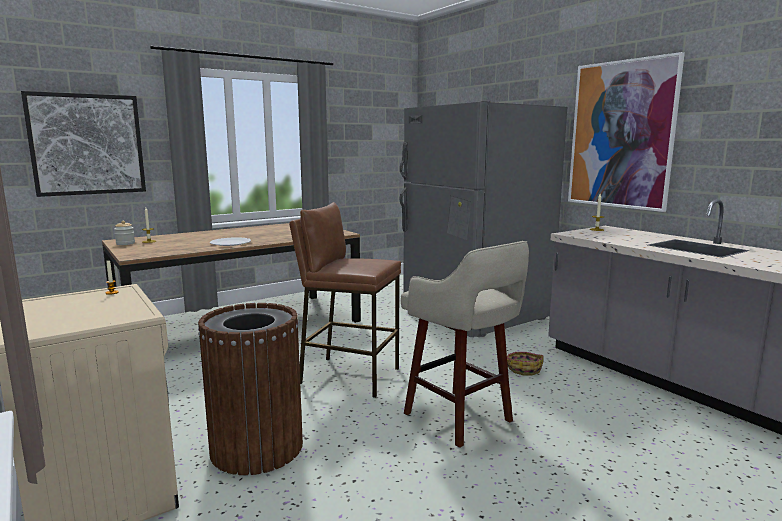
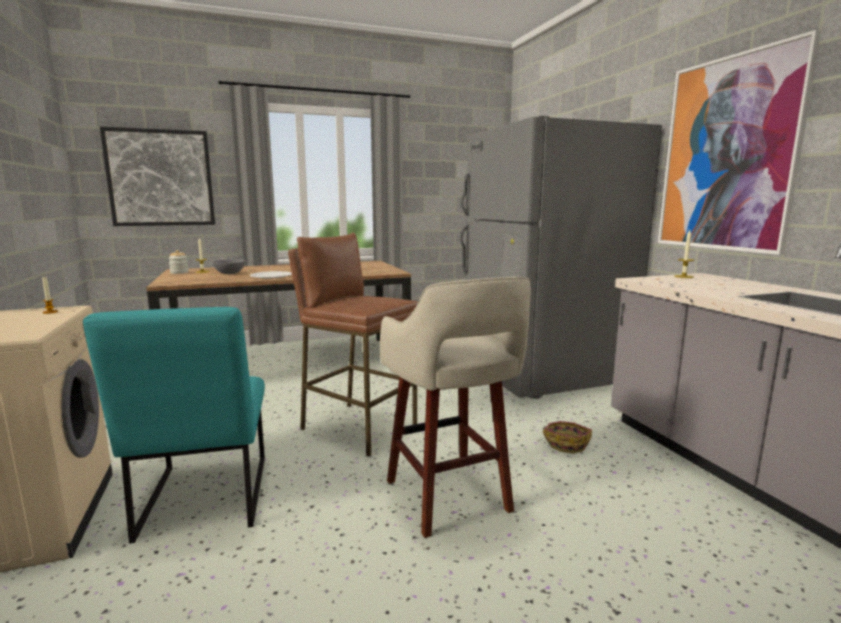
camera: 15 degrees right, 0 degrees up
brown trash can [198,303,303,475] -> turquoise chair [83,307,265,544]
none -> grey bowl [213,259,245,274]

